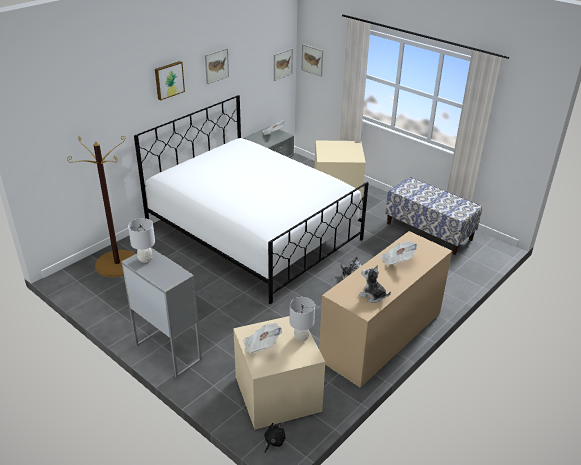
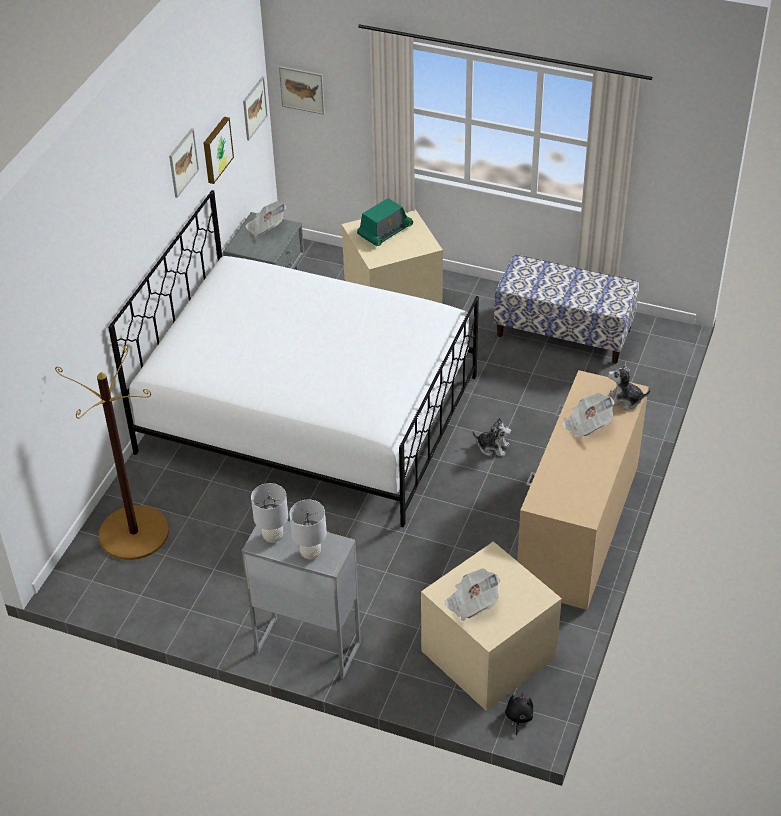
camera: 20 degrees left, 10 degrees up
picture [155,61,185,101] -> picture moved to [204,117,234,184]
grey table lamp [290,297,315,342] -> grey table lamp moved to [289,500,327,559]
plush toy [359,265,391,303] -> plush toy moved to [608,362,650,410]
none -> radio [357,198,413,246]

